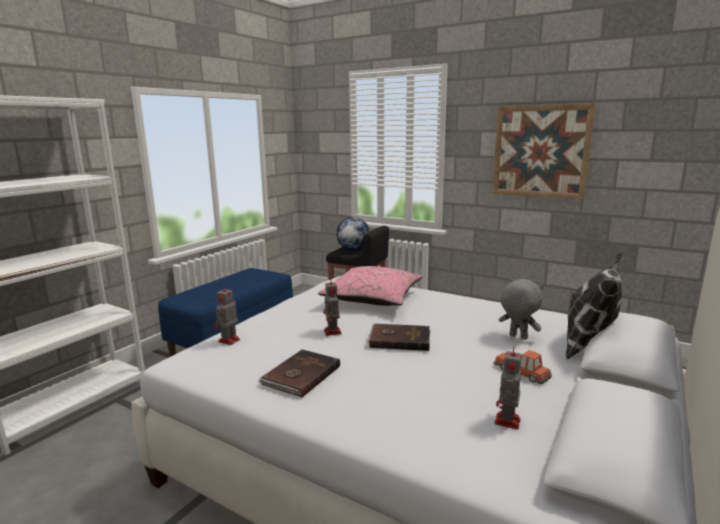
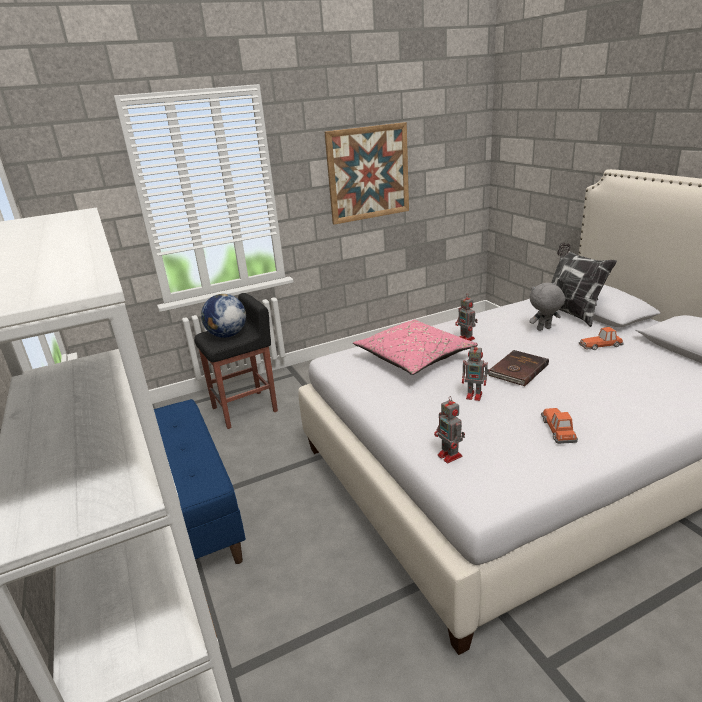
camera: 55 degrees left, 10 degrees up
brown book [258,349,340,397] -> toy car [541,408,578,444]
toy robot [494,347,522,429] -> toy robot moved to [455,293,478,341]

